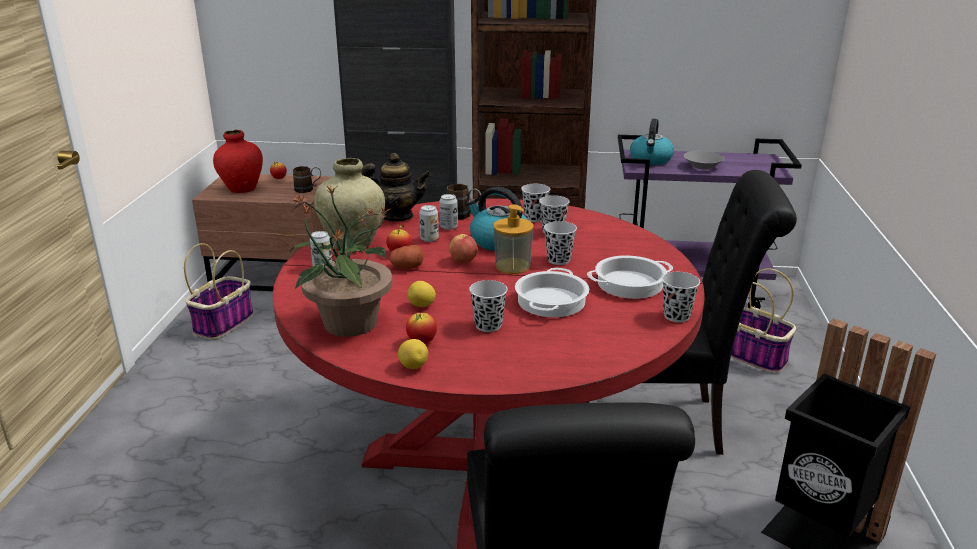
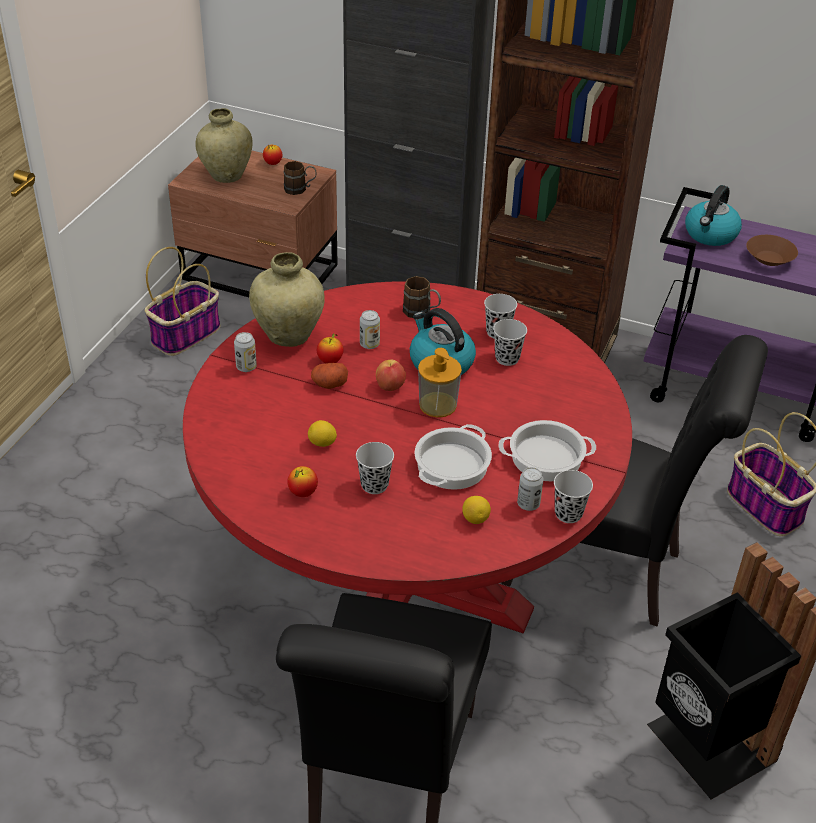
camera: 15 degrees right, 15 degrees up
red vase [213,130,263,193] -> beige vase [195,108,253,183]
potted plant [290,184,393,337] -> none
teapot [362,153,431,221] -> none
lemon [398,339,428,369] -> lemon moved to [462,496,491,524]
can [439,194,458,230] -> can moved to [517,467,544,511]
black cup [544,221,577,265] -> none
grey bowl [684,151,724,169] -> brown bowl [746,235,798,266]

